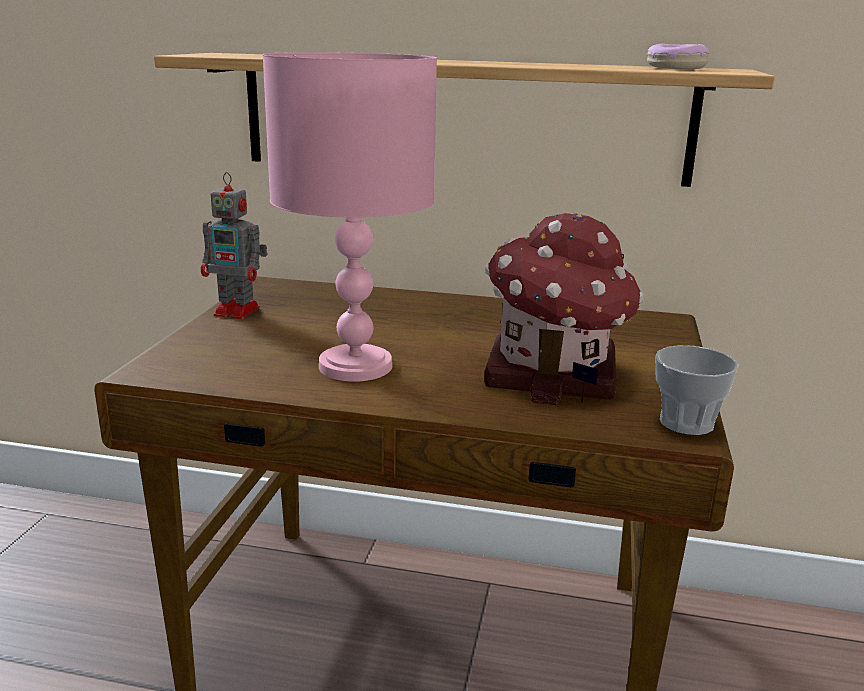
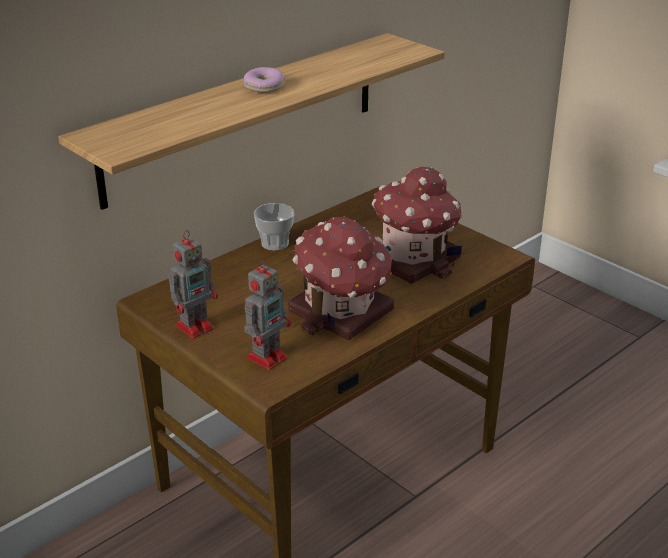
camera: 55 degrees left, 10 degrees up
pink table lamp [262,52,437,382] -> toy house [288,217,394,340]
donut [647,44,710,69] -> donut moved to [244,67,285,93]
cup [655,345,739,435] -> cup moved to [254,203,294,251]
none -> toy robot [244,258,292,370]

